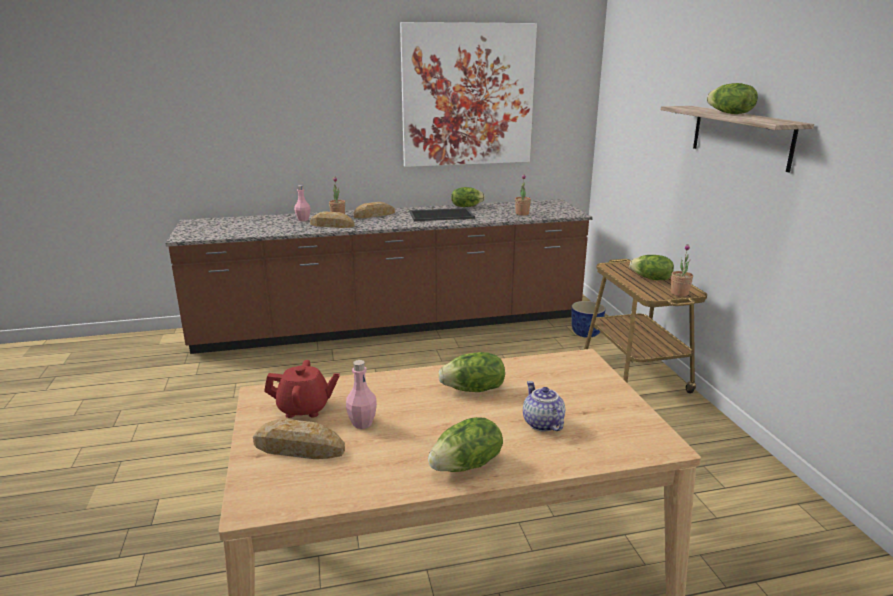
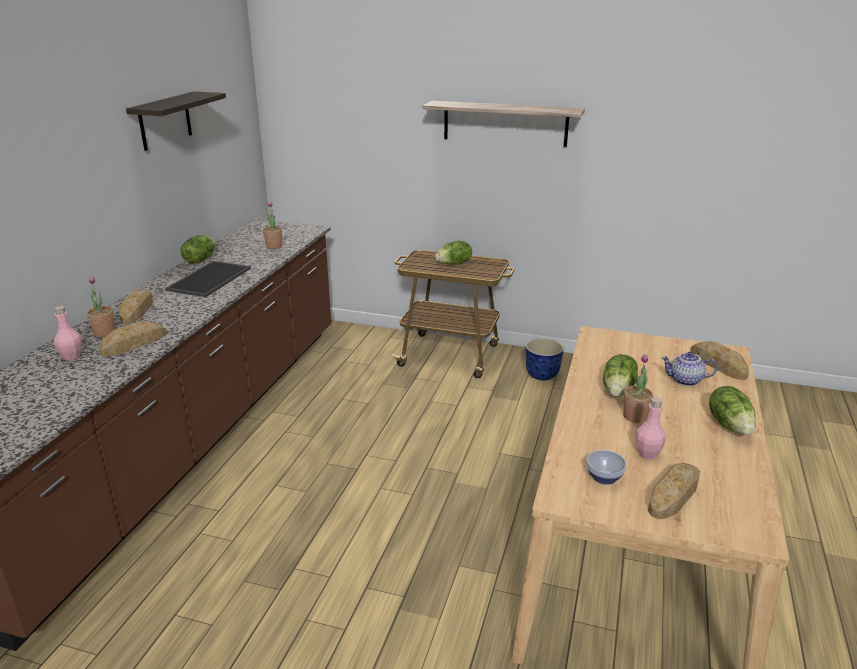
camera: 60 degrees left, 5 degrees up
red teapot [264,360,340,418] -> bowl [586,450,626,485]
picture [400,22,537,167] -> shelf [126,91,226,151]
planter [571,301,606,338] -> planter moved to [526,338,564,380]
potted plant [671,244,693,297] -> potted plant moved to [623,354,653,423]
lettuce [707,83,758,114] -> none
none -> bread [690,341,749,380]

